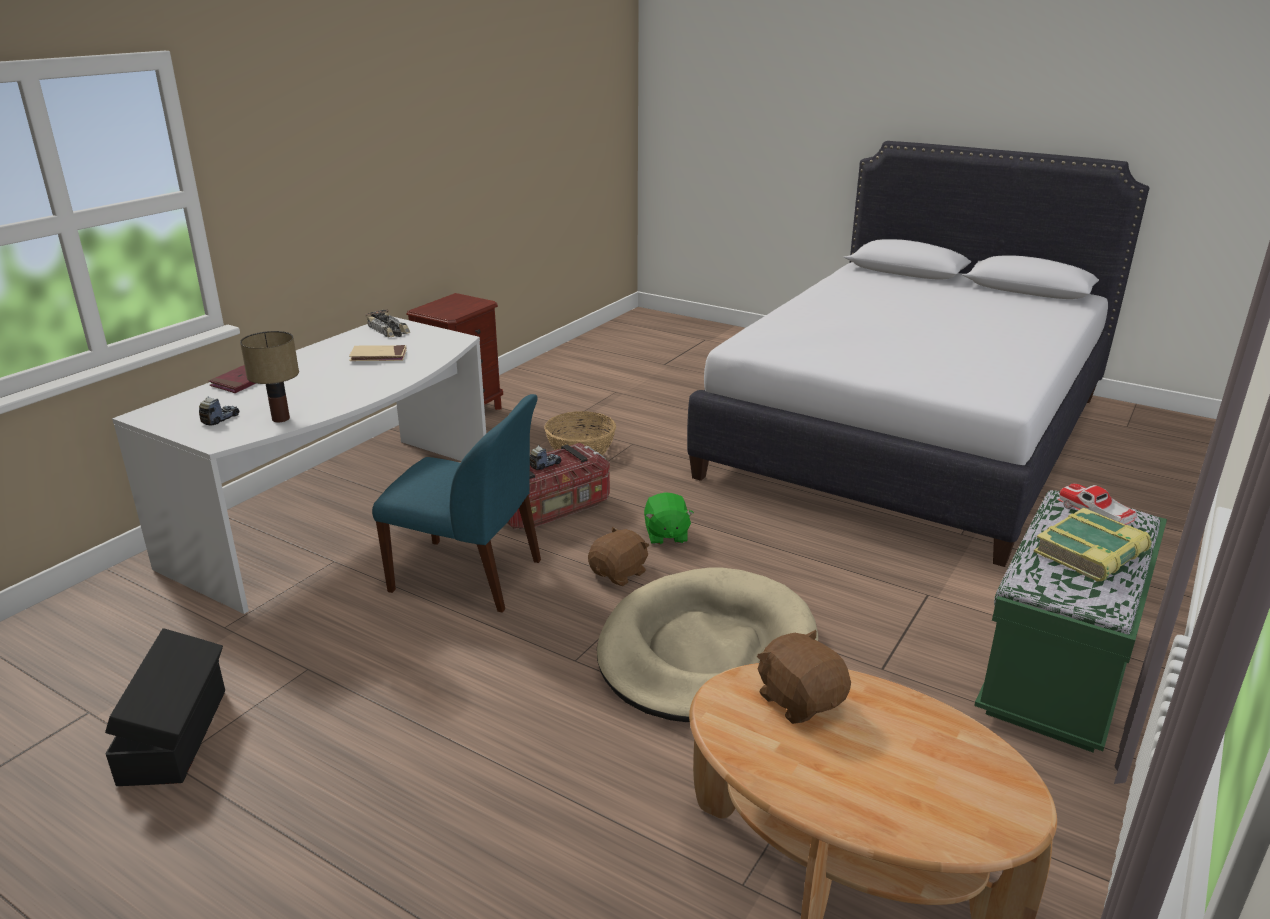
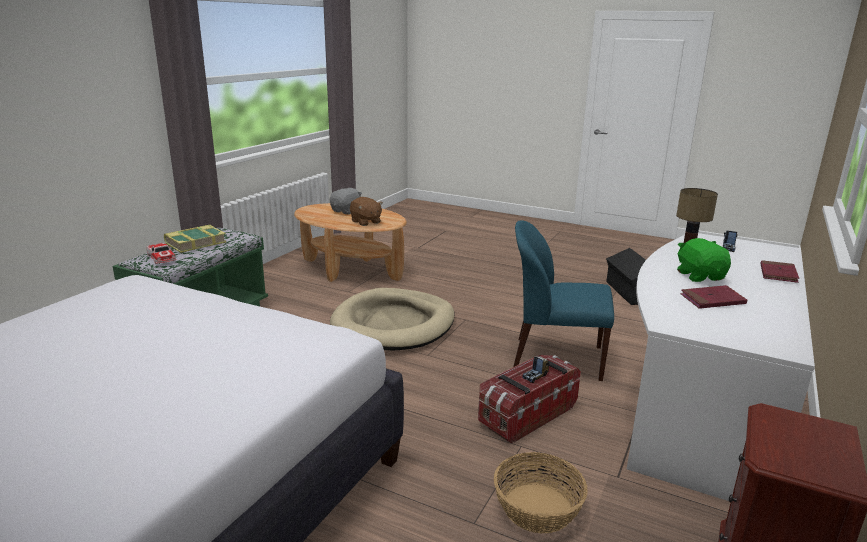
camera: 175 degrees right, 5 degrees down
beige book [349,345,407,361] -> red book [681,285,747,309]
toy car [366,309,410,337] -> none
brown plush toy [588,527,650,586] -> none
green plush toy [644,492,694,545] -> green plush toy moved to [677,238,731,282]
none -> grey plush toy [330,188,362,215]

